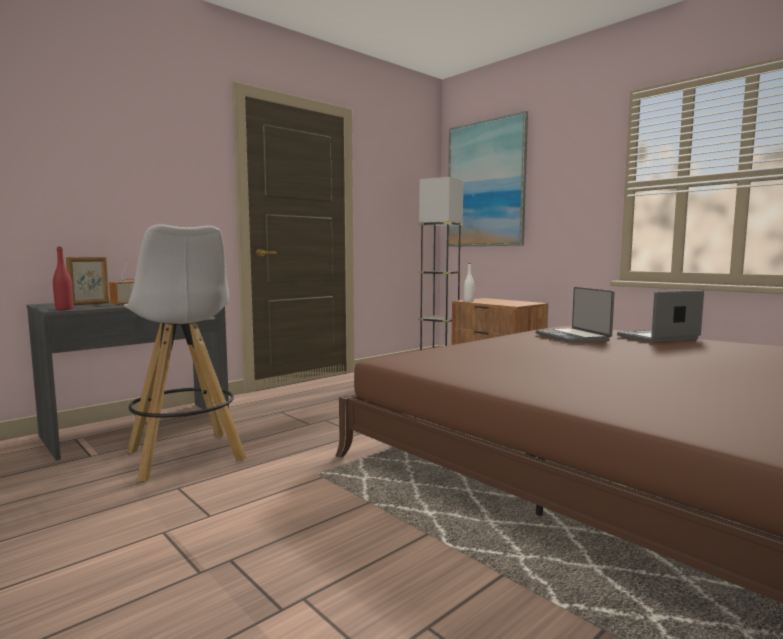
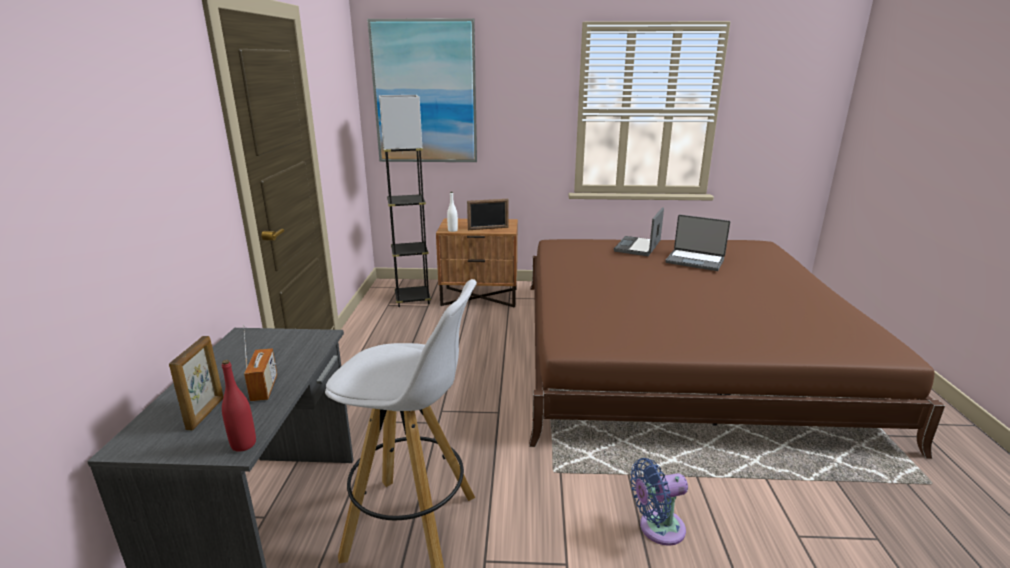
camera: 45 degrees left, 15 degrees up
laptop [536,287,615,343] -> laptop moved to [665,215,730,271]
none -> picture frame [467,199,509,230]
none -> blue fan [630,458,688,546]

